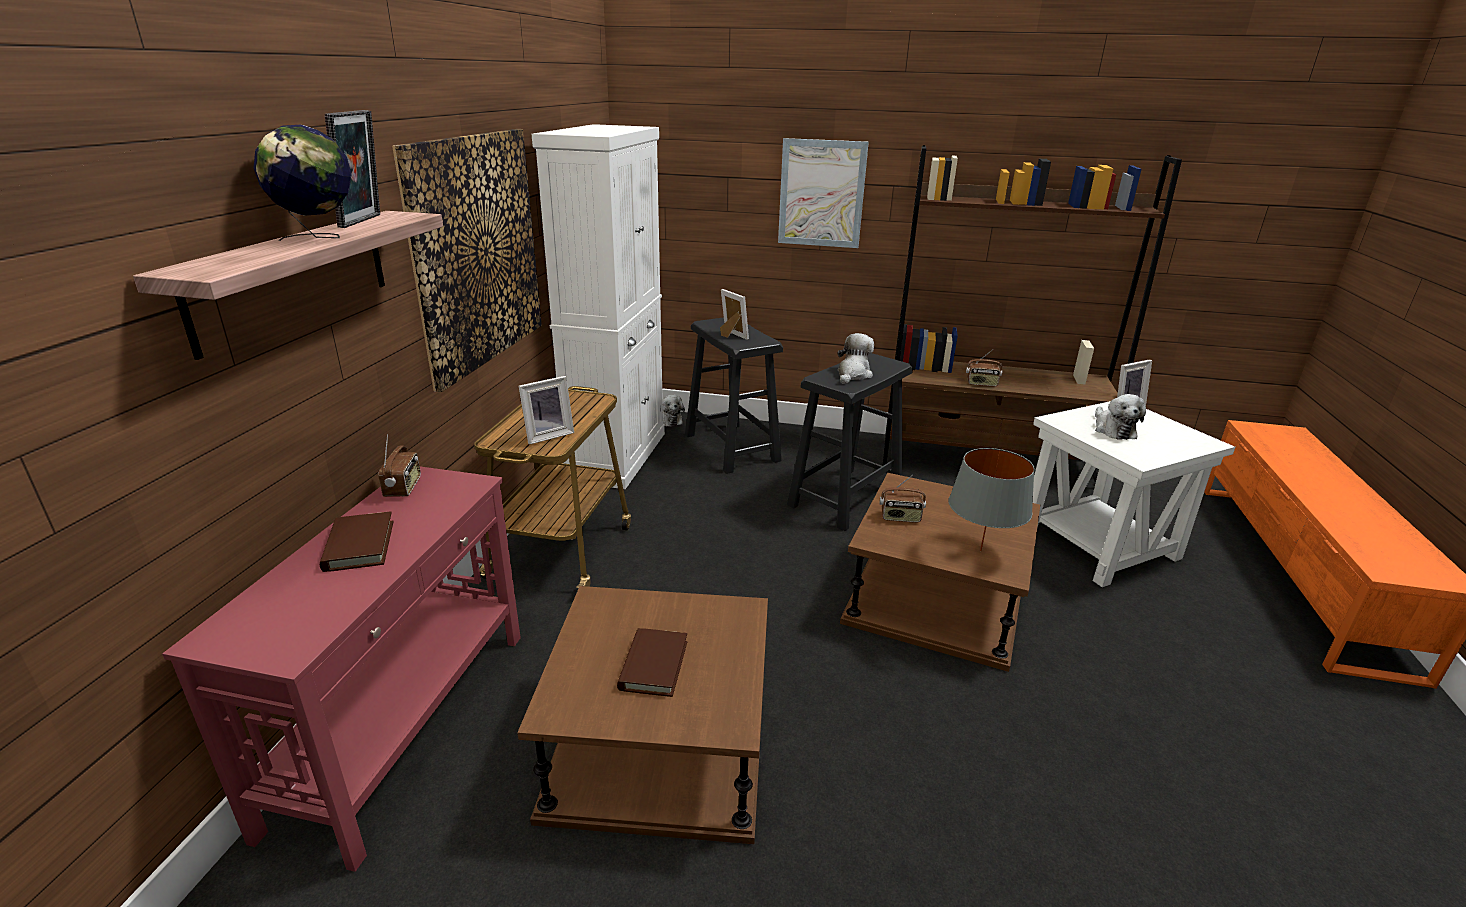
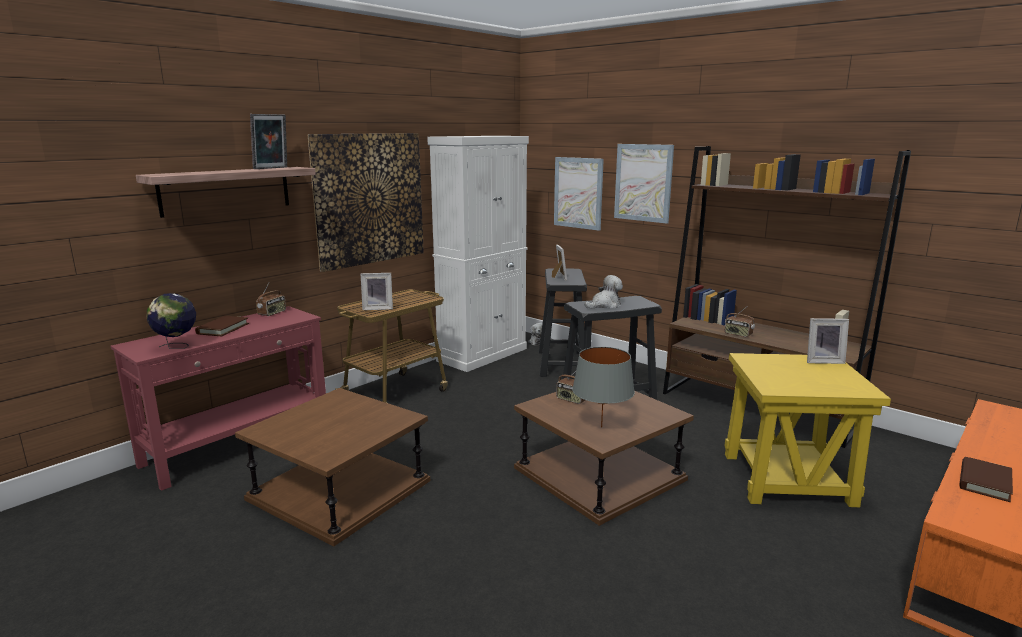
camera: 30 degrees right, 10 degrees down
globe [253,125,351,241] -> globe moved to [147,293,196,349]
brown book [617,628,687,697] -> brown book moved to [960,457,1013,502]
white side table [1033,401,1235,587] -> yellow side table [724,353,891,507]
plush toy [1095,394,1146,440] -> none
none -> picture [554,157,604,231]

